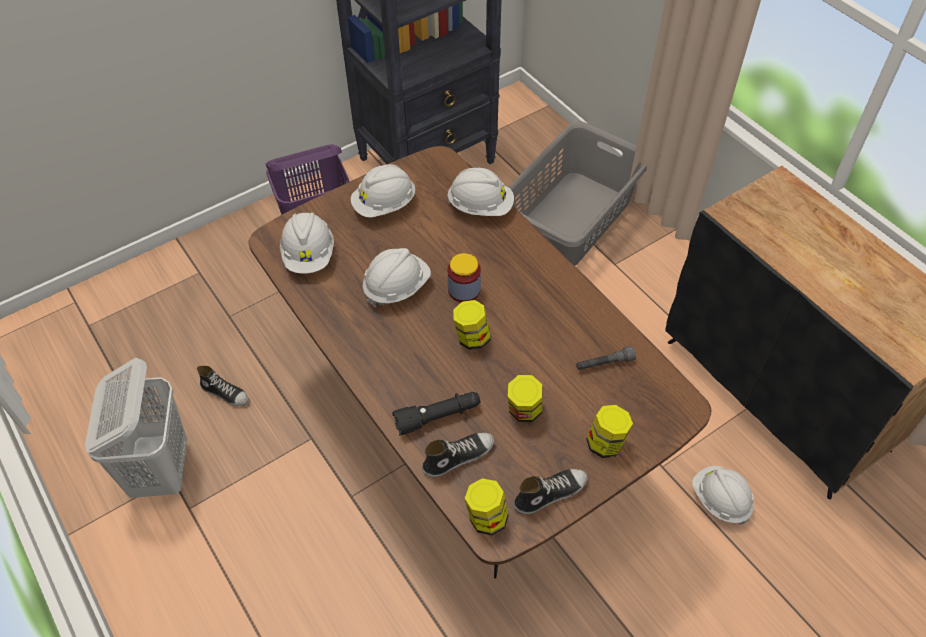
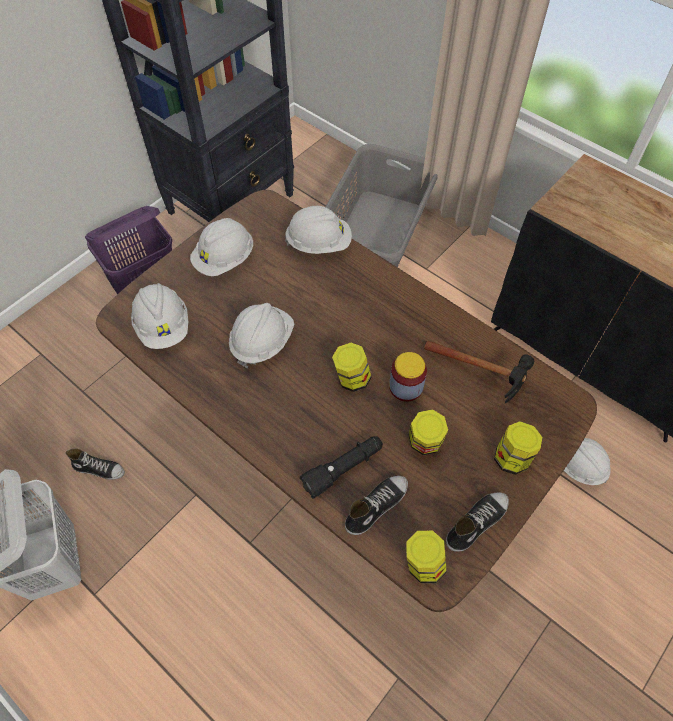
camera: 15 degrees left, 5 degrees up
jar [447,253,481,302] -> jar moved to [389,352,427,402]
grey flashlight [576,346,636,370] -> hammer [424,341,534,403]

